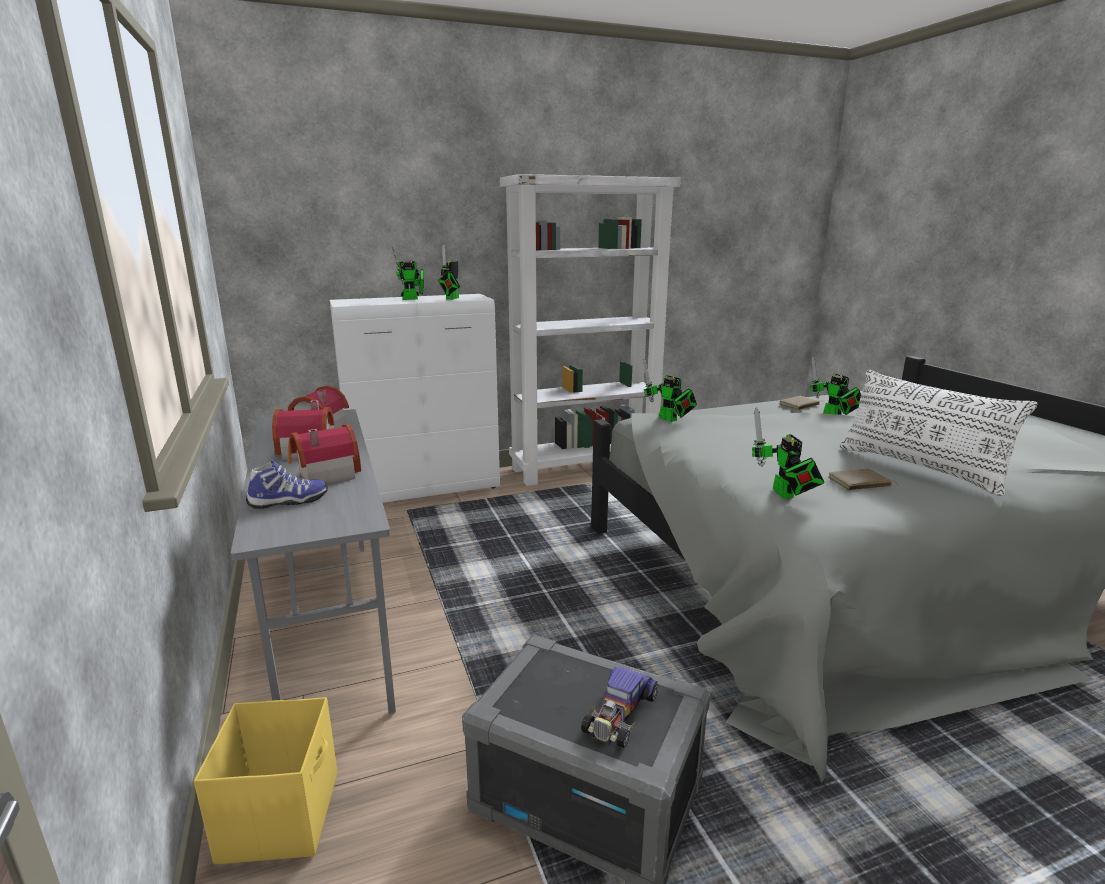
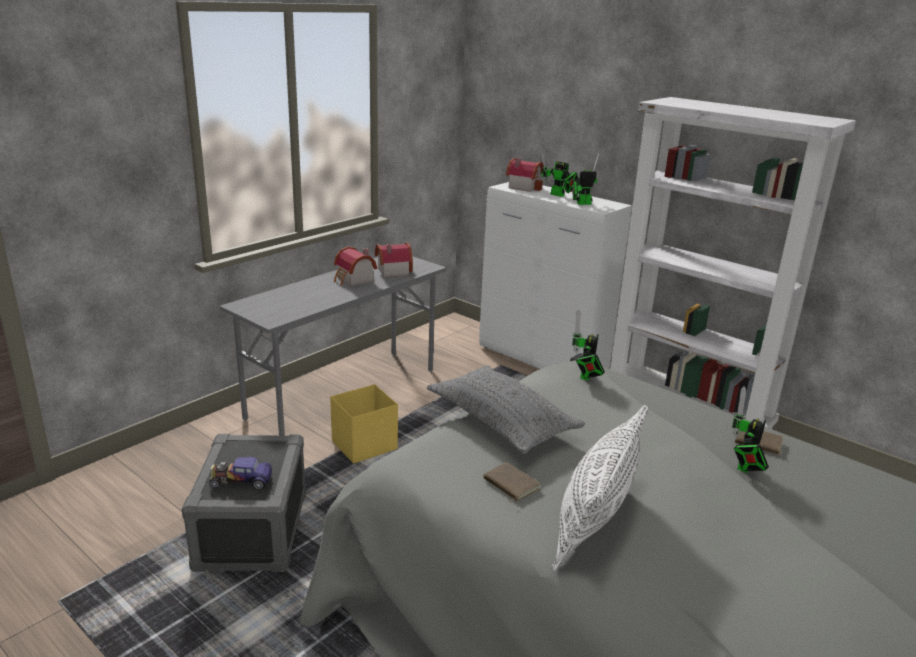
camera: 60 degrees right, 5 degrees up
yellow storage box [194,697,338,865] -> yellow storage box moved to [330,384,398,464]
shoe [246,461,328,509] -> none
toy house [290,424,361,485] -> toy house moved to [506,158,544,192]
toy robot [752,408,824,498] -> none
none -> grey pillow [427,365,585,454]

